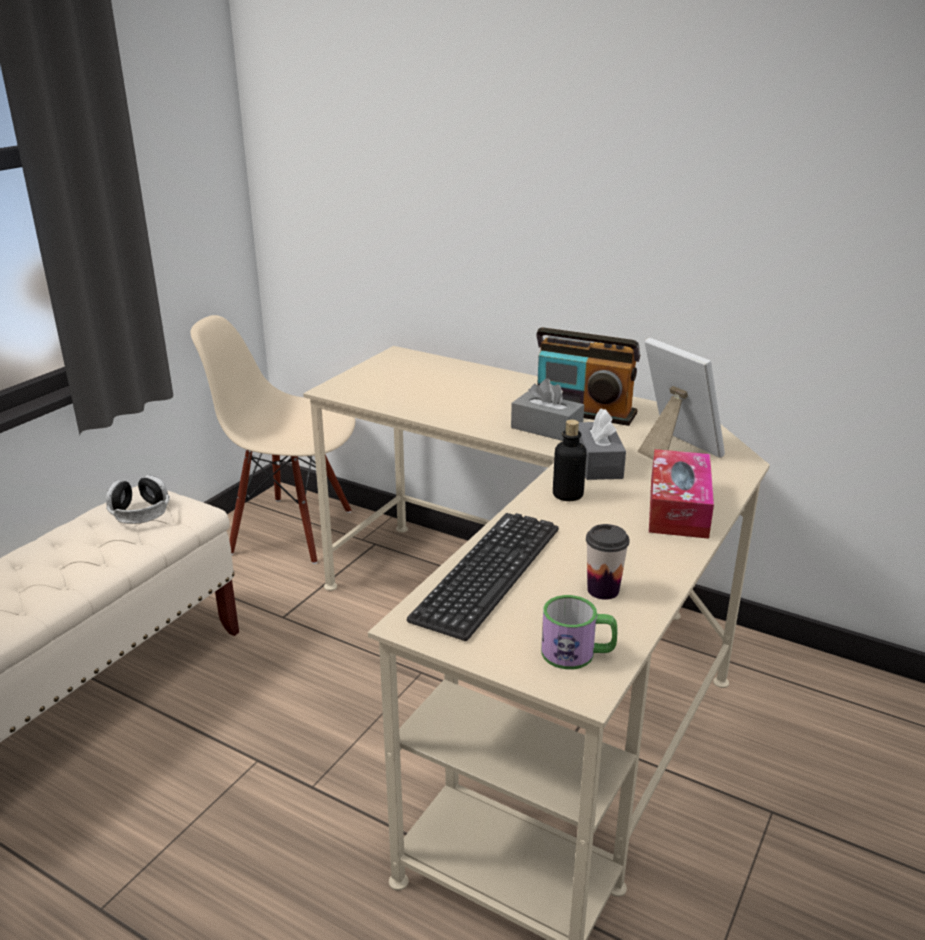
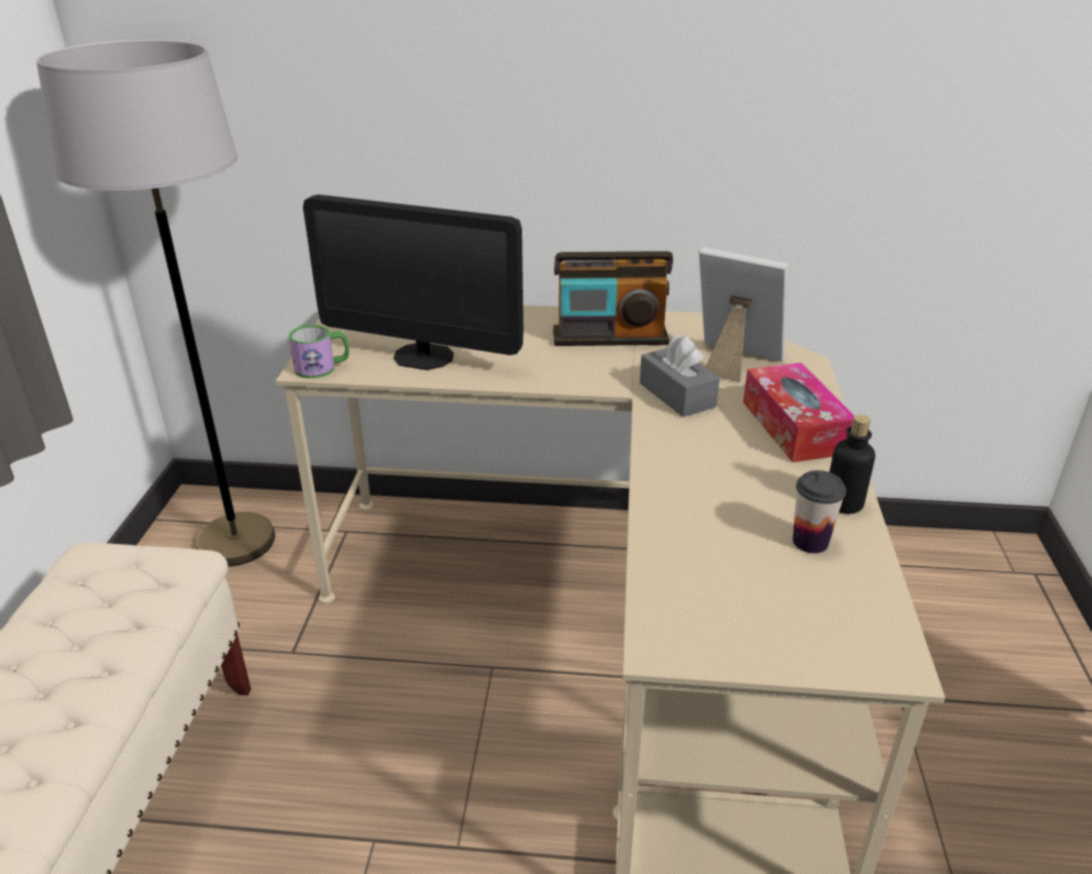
camera: 25 degrees left, 5 degrees up
headphones [106,475,170,524] -> none
beige chair [190,315,355,564] -> grey floor lamp [36,39,275,566]
keyboard [407,513,559,641] -> none
grey tissue box [511,378,584,441] -> none
mug [541,595,618,670] -> mug moved to [289,325,349,378]
bottle [553,420,586,501] -> bottle moved to [829,415,875,514]
none -> monitor [303,194,523,370]

